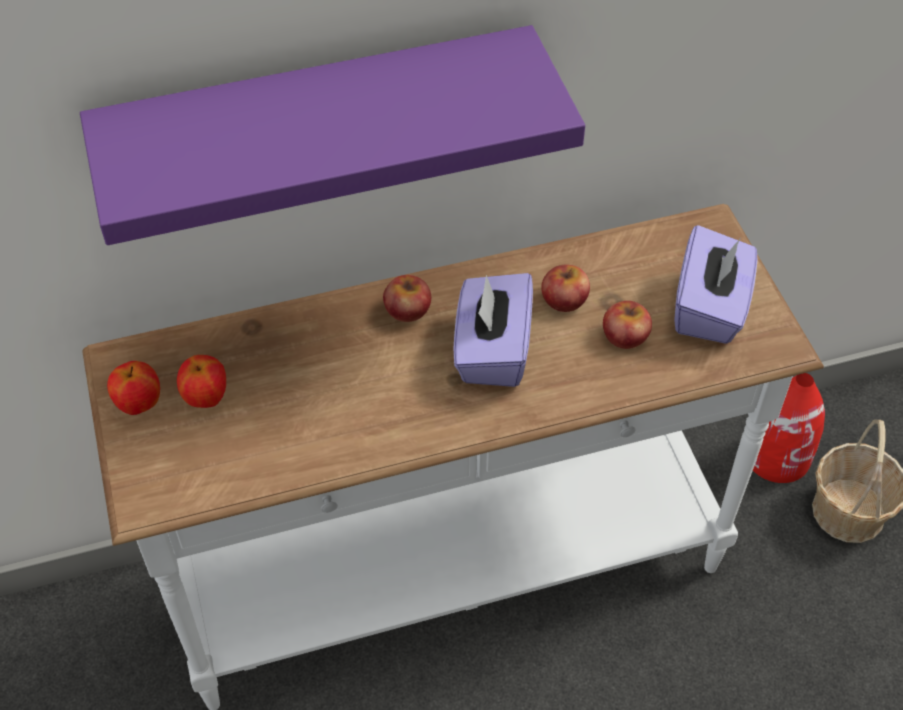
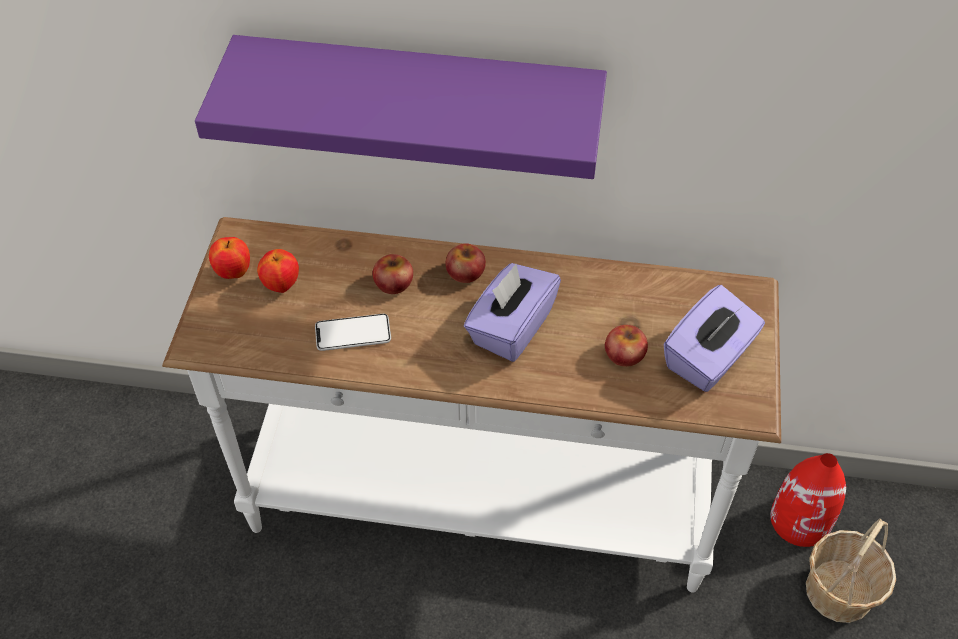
camera: 25 degrees right, 0 degrees up
apple [541,264,590,312] -> apple moved to [372,254,413,294]
none -> phone [315,314,391,351]

